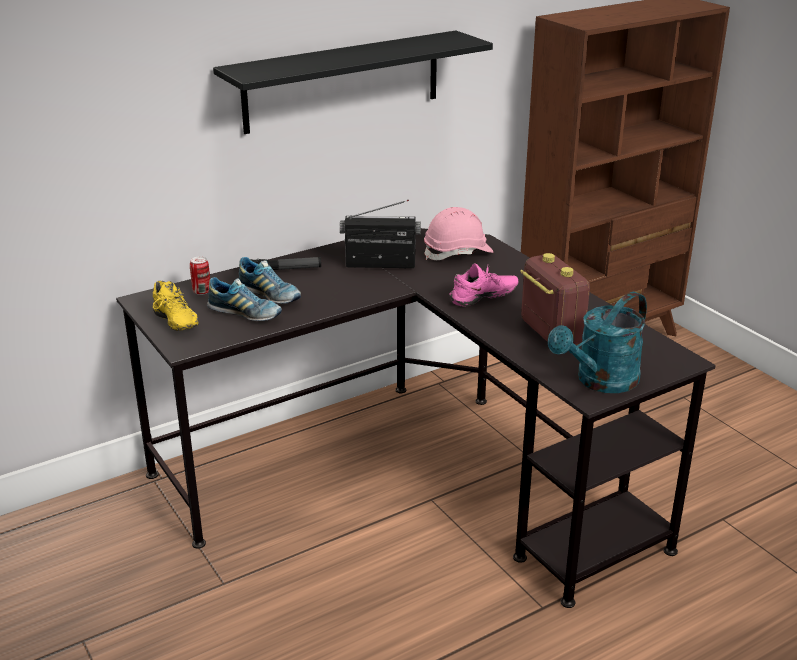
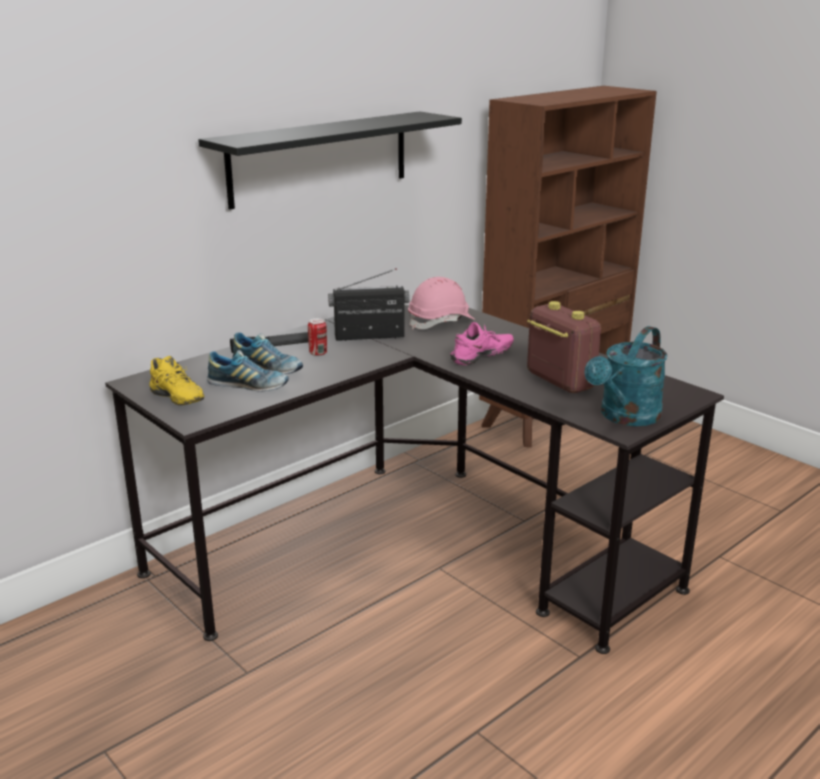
camera: 10 degrees left, 5 degrees down
can [190,256,210,295] -> can moved to [308,318,327,356]

